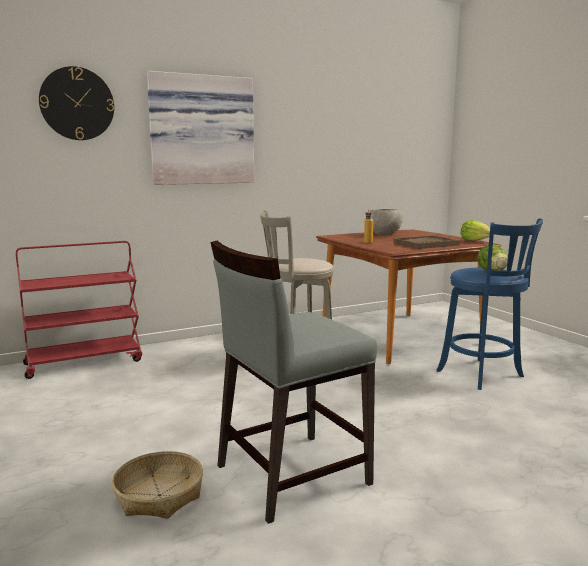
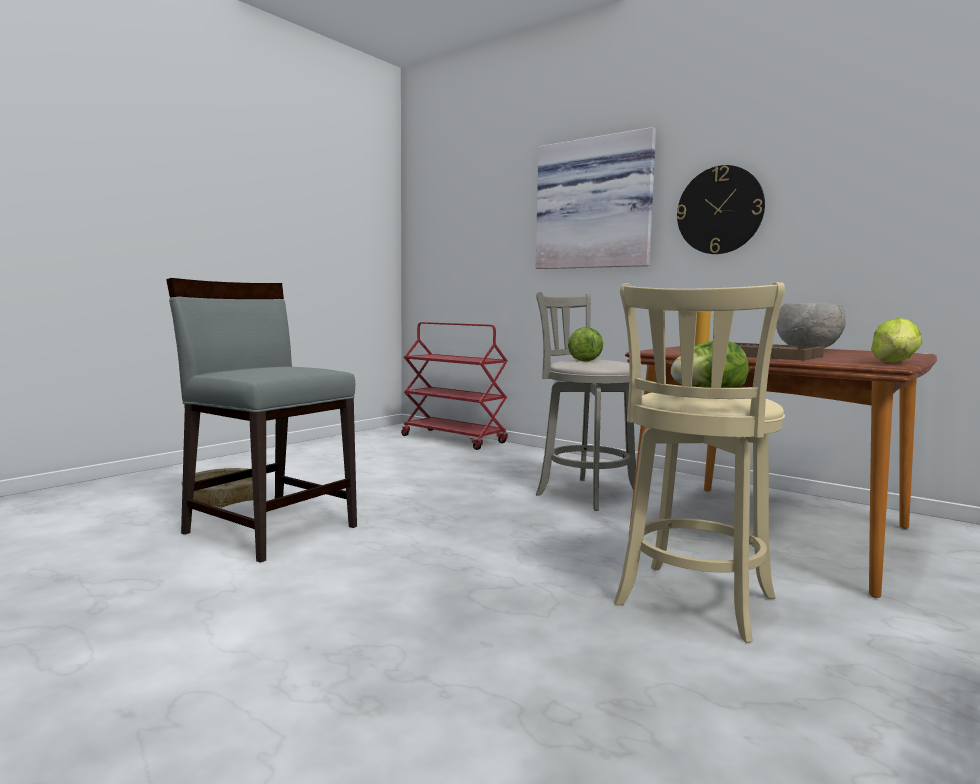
camera: 65 degrees right, 5 degrees down
wall clock [39,66,114,140] -> wall clock moved to [677,165,765,254]
blue stool [436,218,543,390] -> beige stool [614,282,785,643]
none -> lettuce [568,327,603,362]

